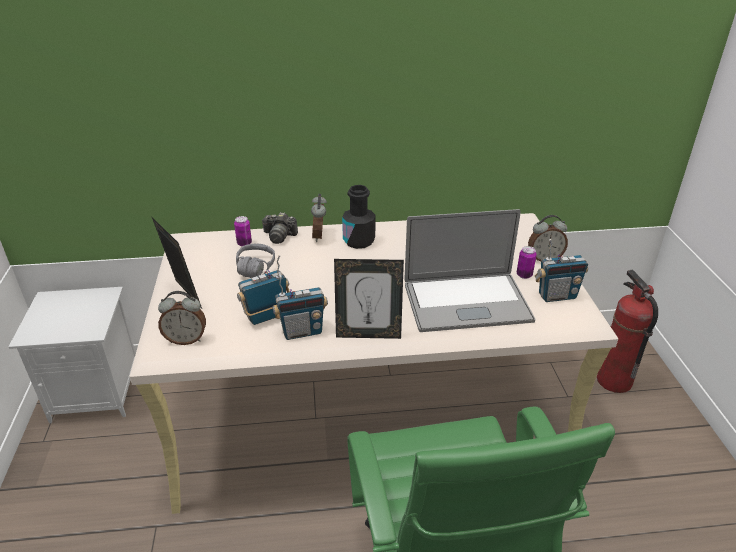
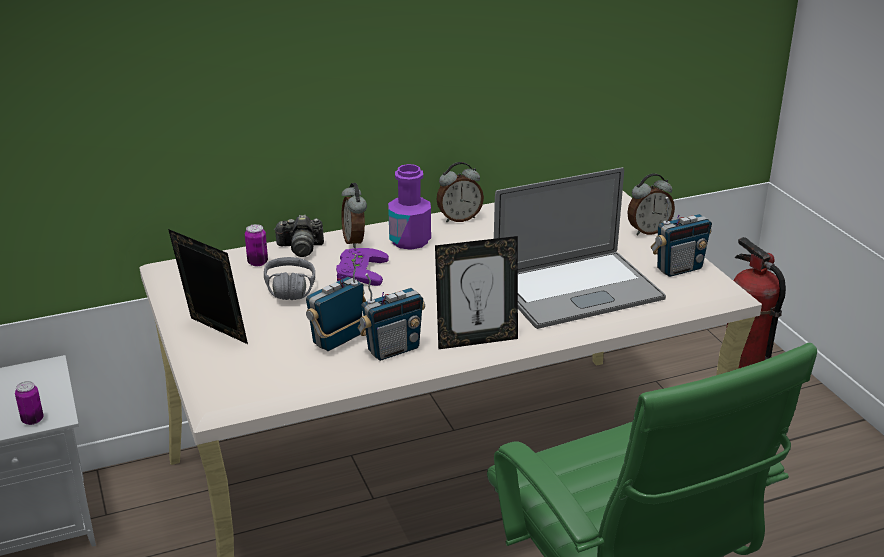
camera: 15 degrees left, 5 degrees down
alarm clock [158,291,206,345] -> alarm clock moved to [436,162,484,222]
black bottle [342,185,375,249] -> purple bottle [388,164,431,250]
can [517,246,537,279] -> can moved to [15,381,43,425]
none -> purple game controller [336,248,389,286]

